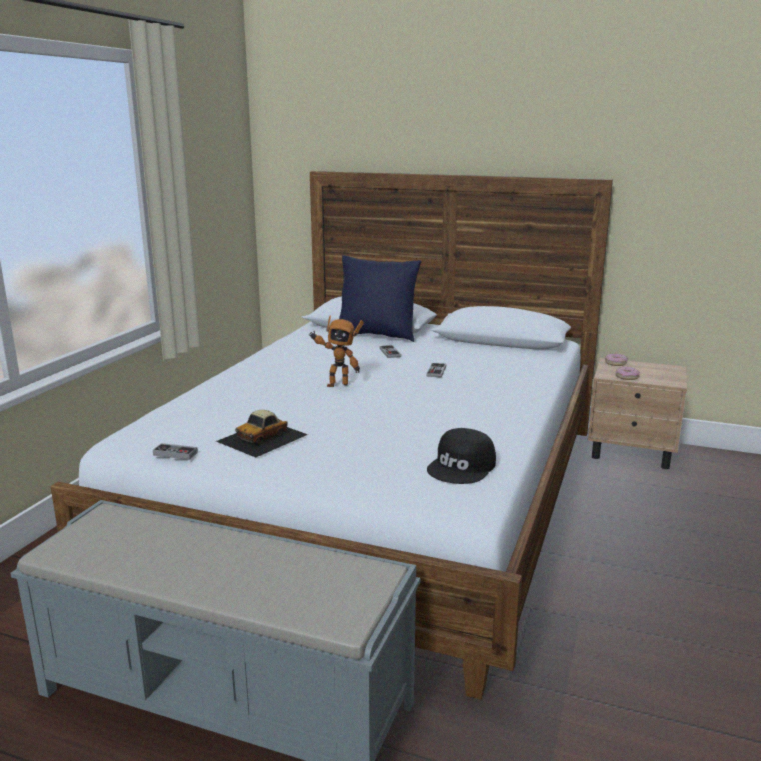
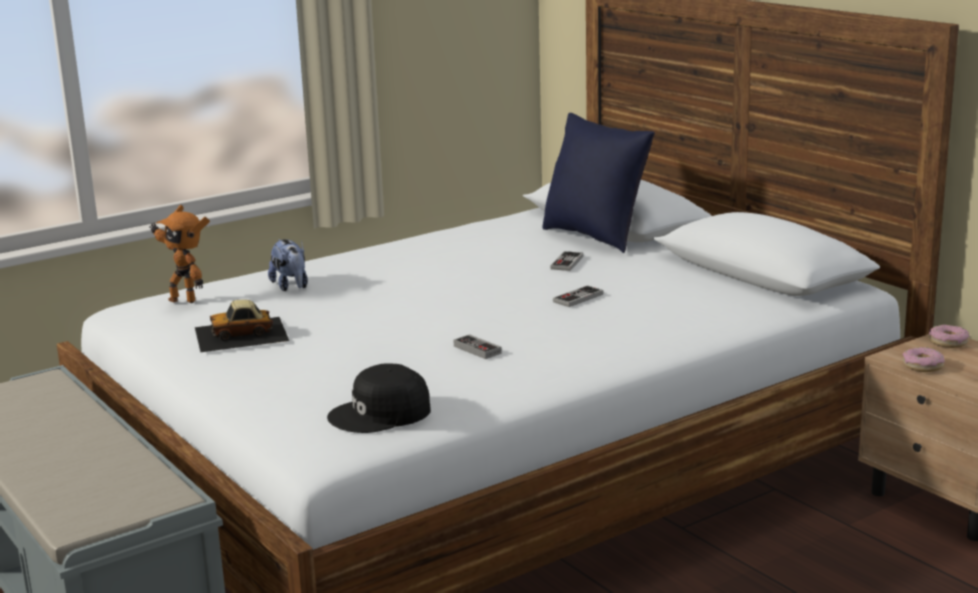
camera: 35 degrees right, 0 degrees up
game controller [153,443,198,460] -> game controller moved to [453,334,502,359]
toy robot [310,316,364,387] -> toy robot moved to [150,205,210,303]
none -> plush toy [268,239,308,291]

